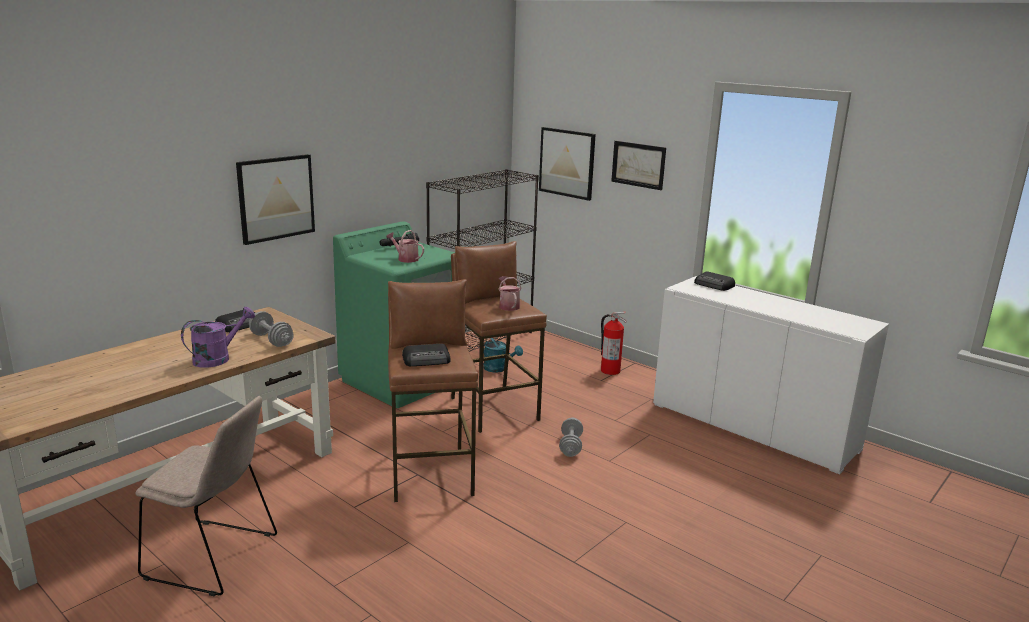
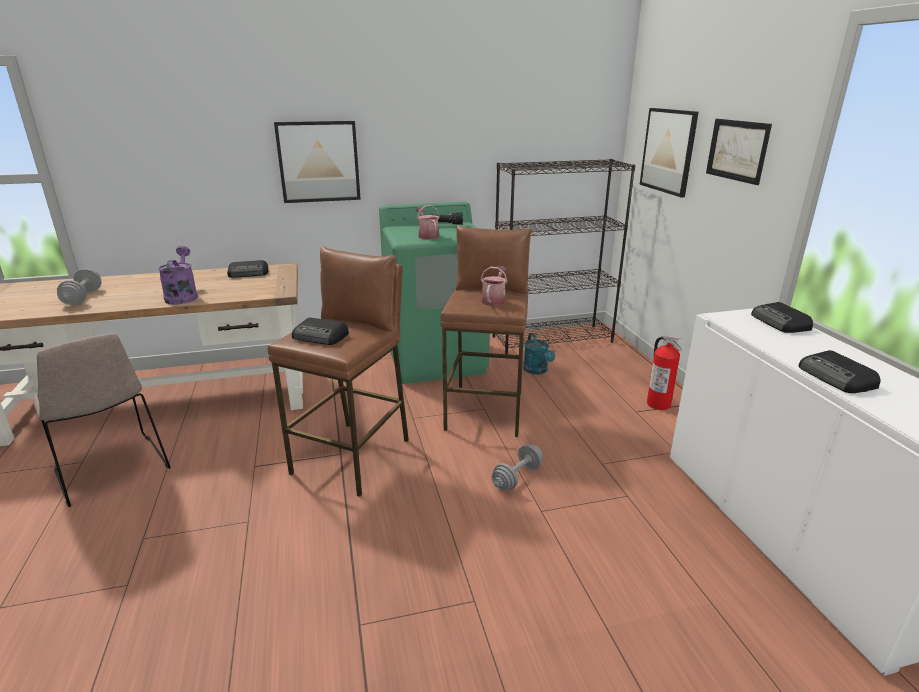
camera: 35 degrees right, 5 degrees up
purple watering can [181,307,255,368] -> purple watering can turned 90 degrees counterclockwise [158,246,198,305]
grey dumbbell [249,311,294,347] -> grey dumbbell moved to [57,268,101,305]
none -> radio [799,350,881,393]

